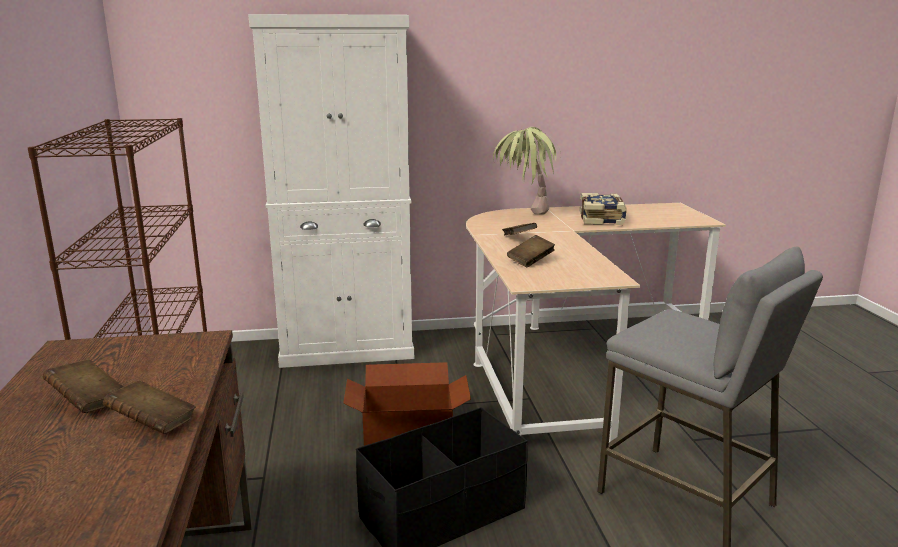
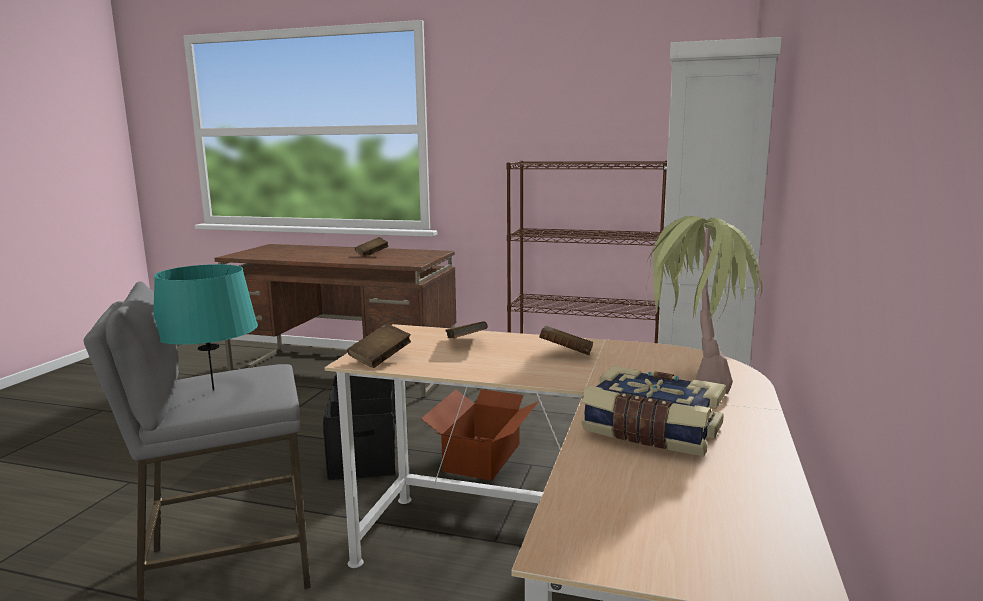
camera: 115 degrees right, 5 degrees down
brown book [103,380,196,434] -> brown book moved to [347,323,411,368]
none -> turquoise table lamp [153,264,258,390]

